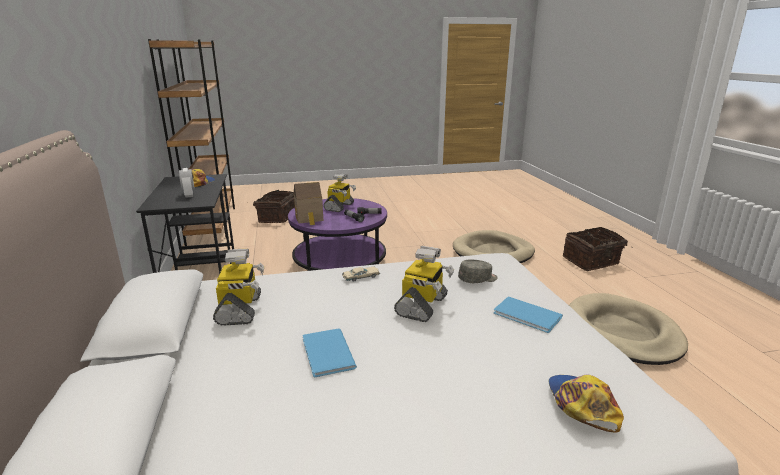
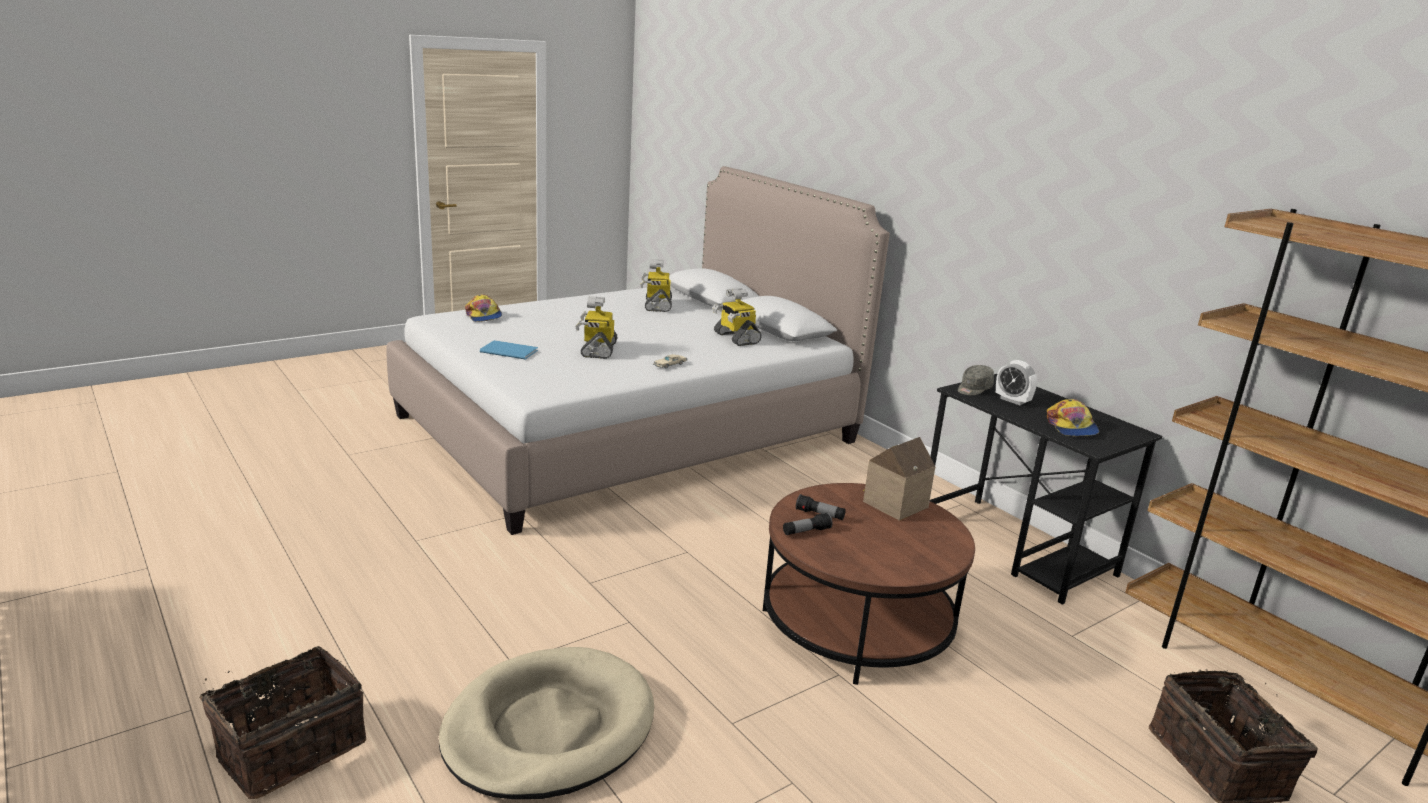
camera: 155 degrees right, 0 degrees up
purple coffee table [288,198,387,271] -> brown coffee table [763,483,975,685]
blue book [302,328,357,377] -> none
toy robot [324,173,356,212] -> toy robot moved to [640,259,672,312]
grey cap [458,260,497,283] -> grey cap moved to [958,365,994,396]
beige dog bed [569,293,688,365] -> none

